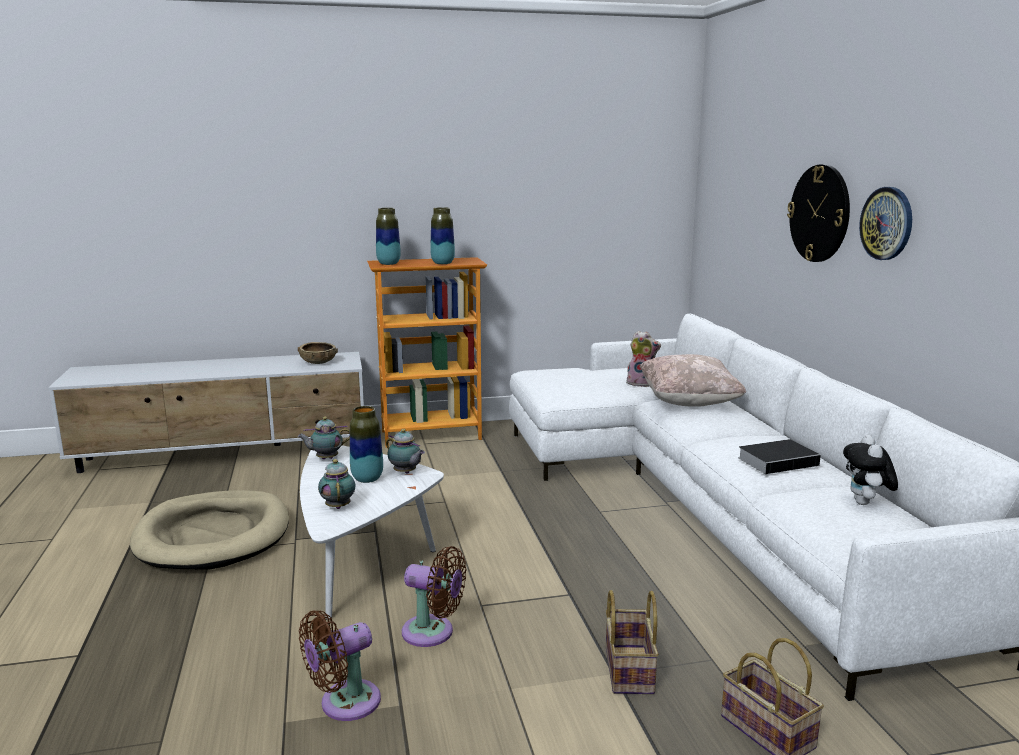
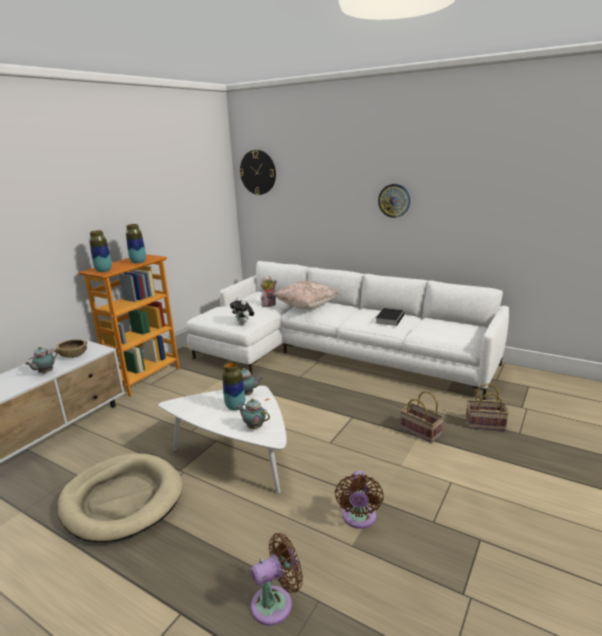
camera: 45 degrees left, 5 degrees up
teapot [297,417,350,459] -> teapot moved to [25,347,58,374]
brown fan [402,546,466,647] -> brown fan moved to [251,533,303,626]
wall clock [787,164,850,262] -> wall clock moved to [239,150,276,195]
plush toy [843,435,898,505] -> plush toy moved to [230,297,254,325]

